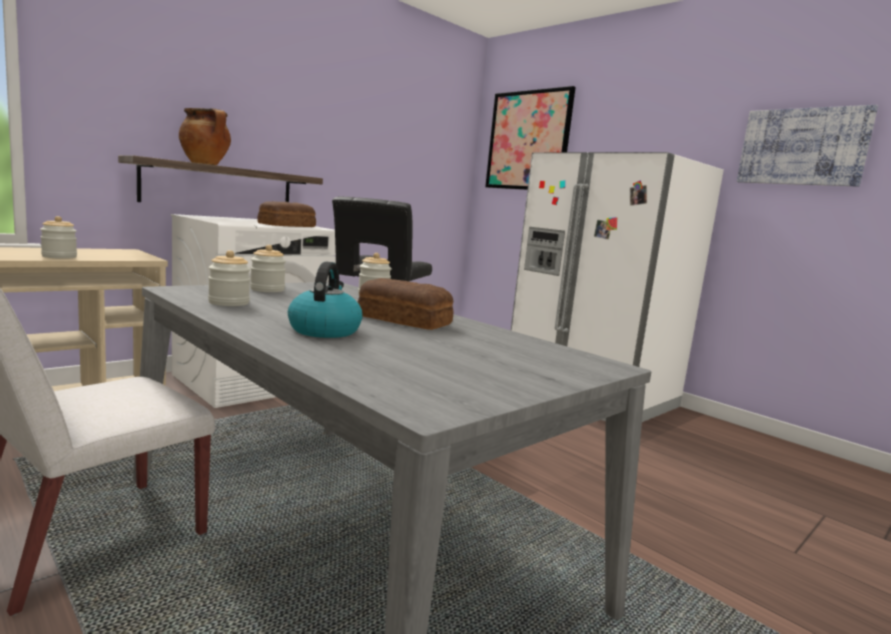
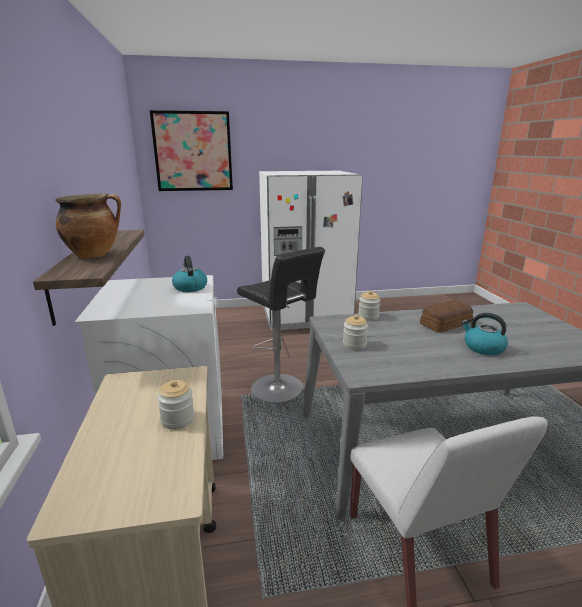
camera: 55 degrees left, 10 degrees up
jar [208,250,251,306] -> none
bread [257,201,316,227] -> kettle [172,256,207,292]
picture [737,105,878,187] -> none

